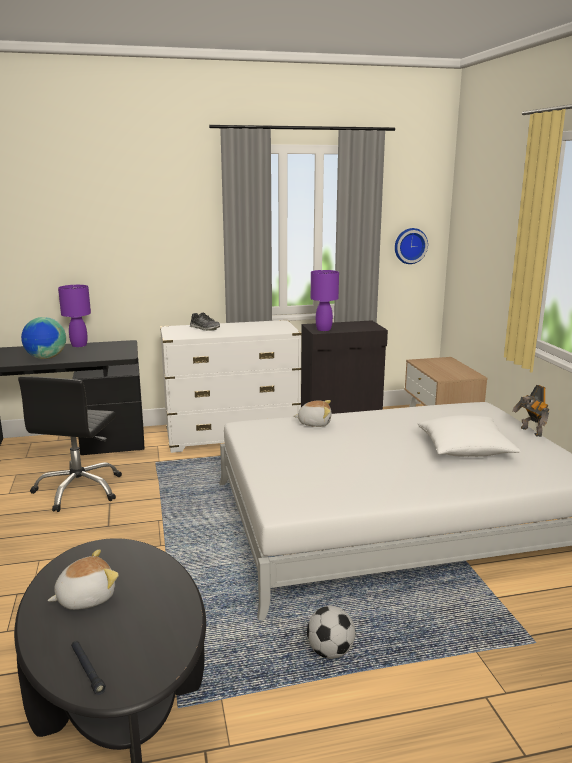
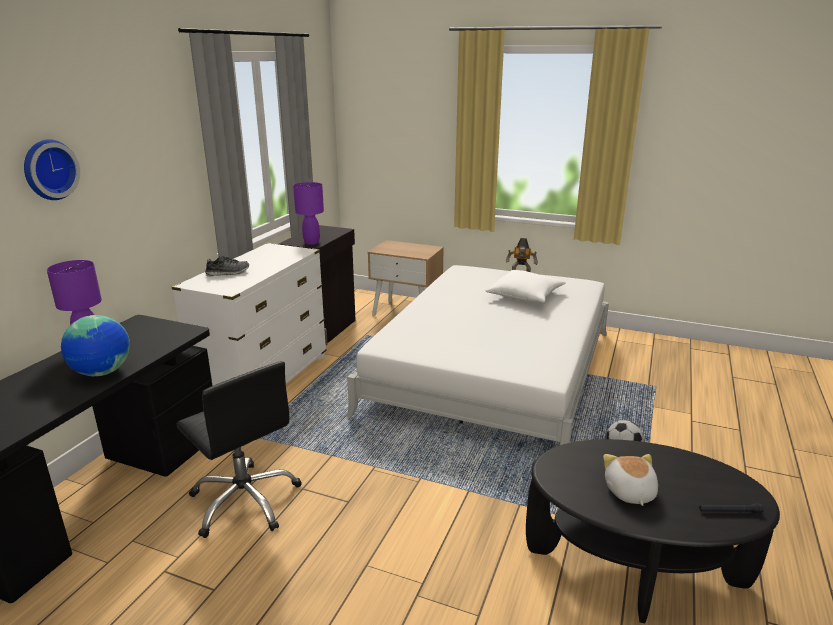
camera: 55 degrees left, 5 degrees up
plush toy [294,400,332,427] -> none
wall clock [395,228,428,264] -> wall clock moved to [24,139,80,200]

